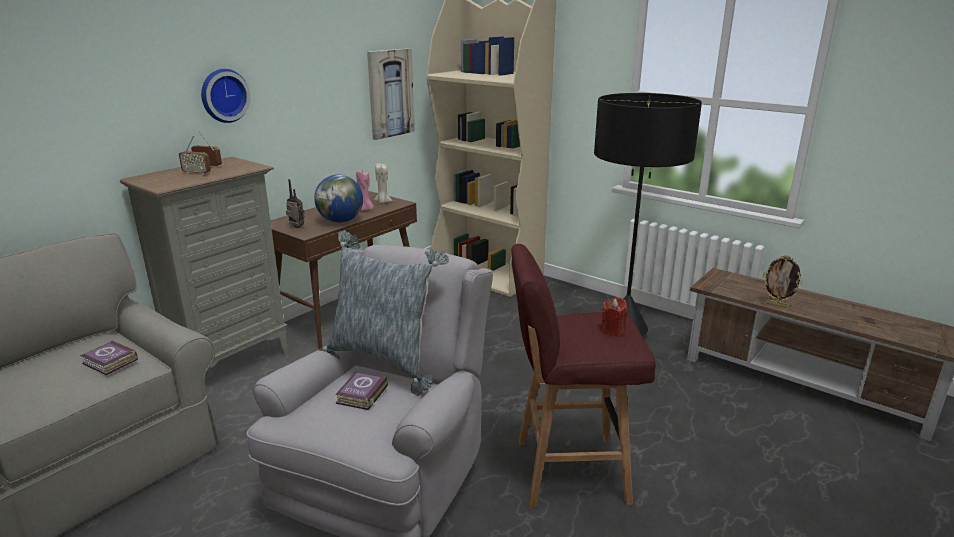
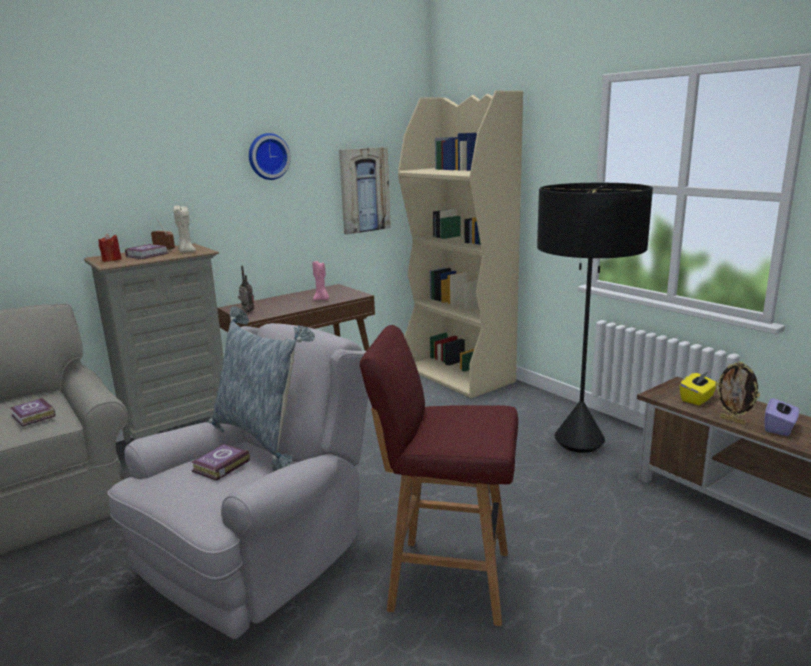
camera: 15 degrees right, 5 degrees down
radio [179,136,211,175] -> book [125,244,169,259]
wall clock [201,69,251,123] -> wall clock moved to [249,133,291,180]
globe [314,175,363,223] -> none
beige candle [374,163,393,204] -> beige candle moved to [174,206,196,253]
red candle [601,297,628,336] -> red candle moved to [99,234,122,262]
none -> yellow tissue box [680,371,718,405]
none -> purple tissue box [765,398,800,436]

